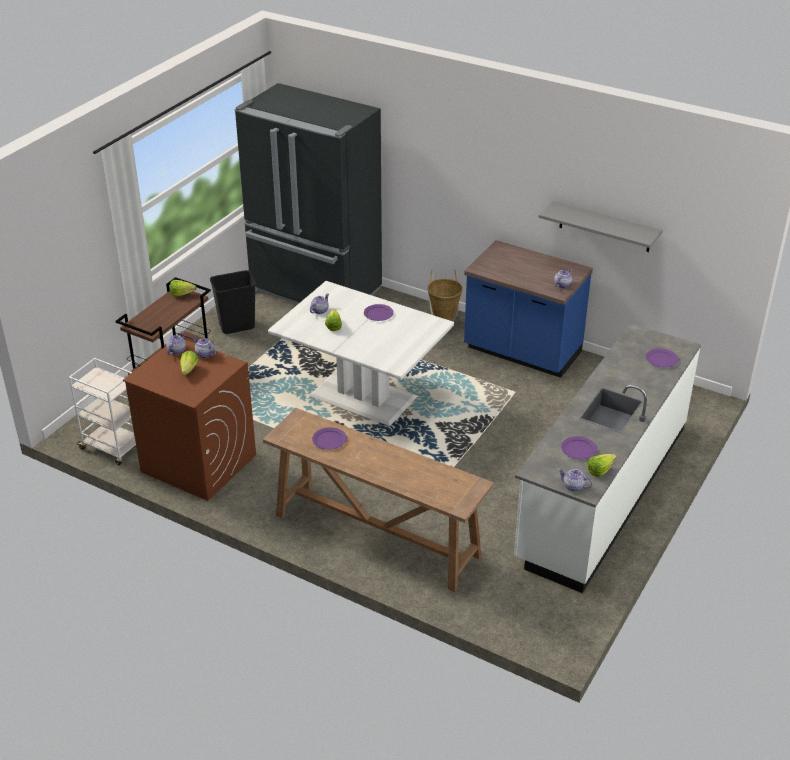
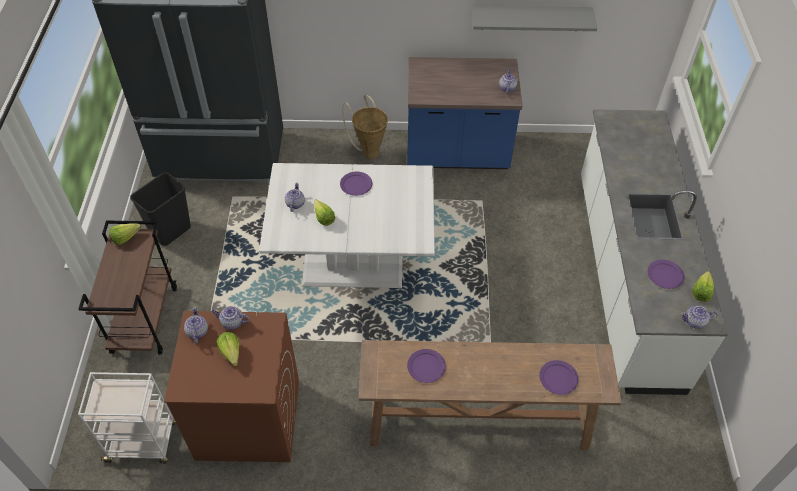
camera: 30 degrees left, 15 degrees up
purple plate [646,348,679,367] -> purple plate moved to [539,360,579,395]

